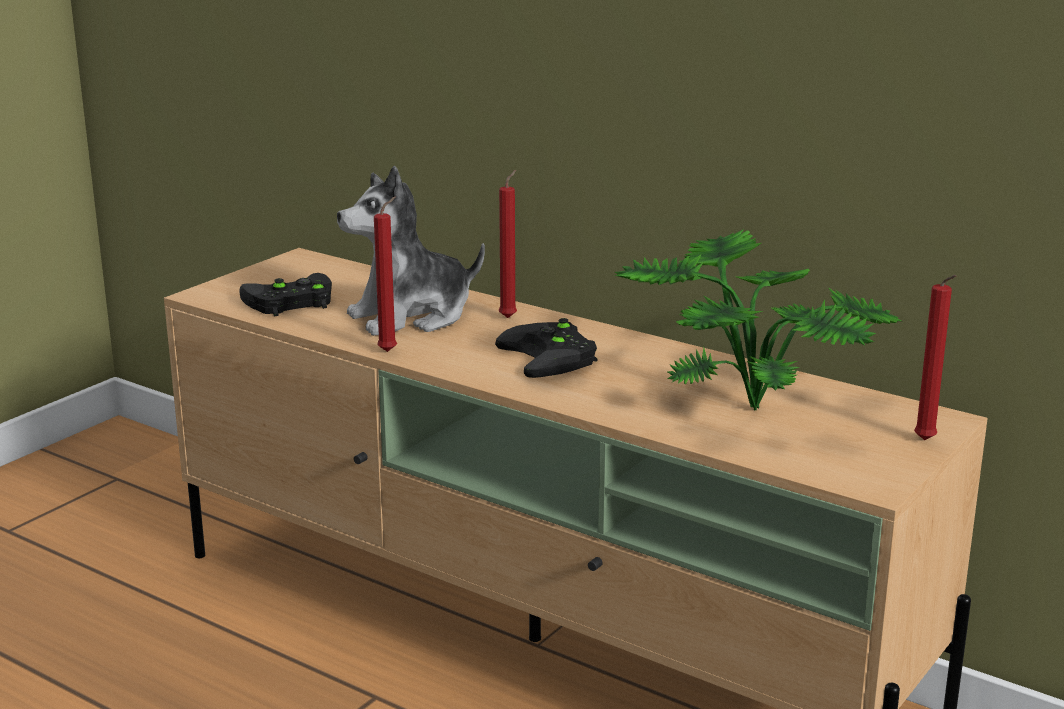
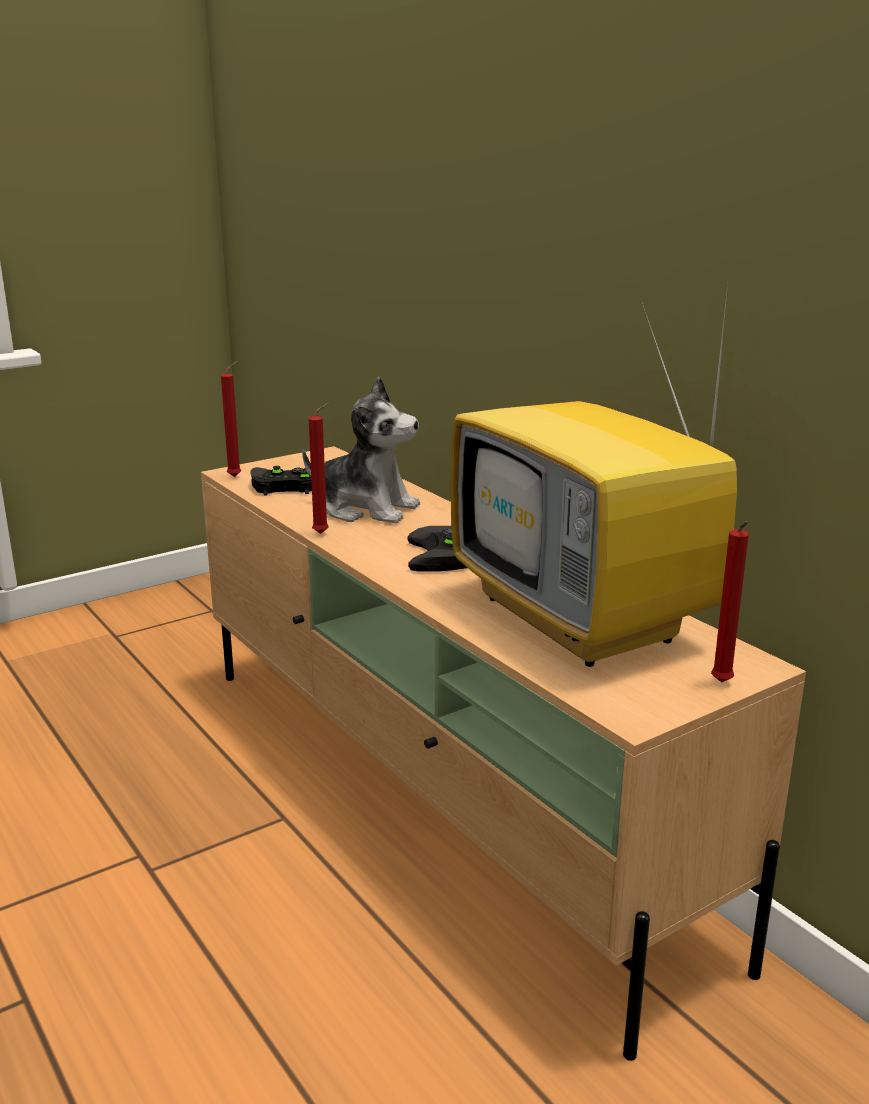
camera: 20 degrees right, 0 degrees up
plush toy [337,166,485,336] -> plush toy turned 150 degrees counterclockwise [302,377,420,524]
red candle [499,170,517,318] -> red candle moved to [221,361,241,477]
potted plant [614,229,902,410] -> television [451,285,737,667]

